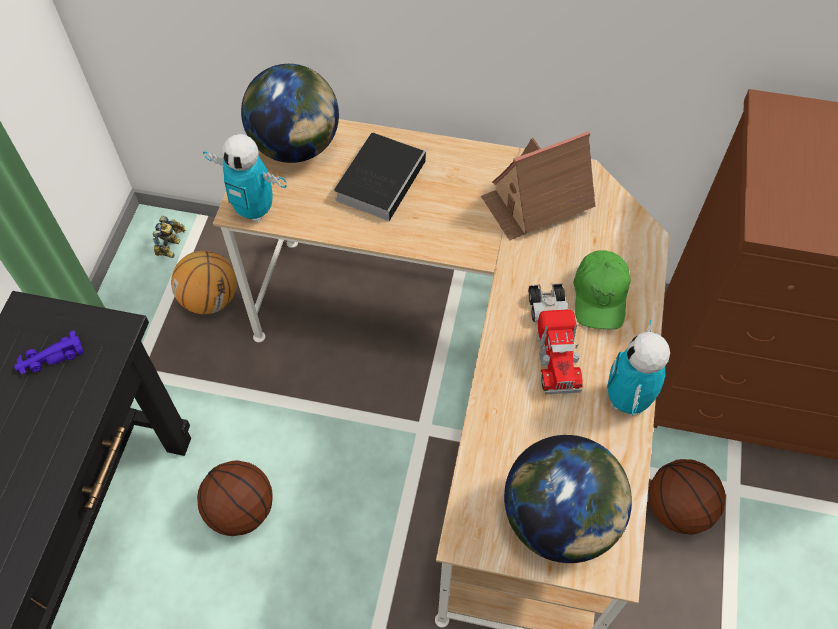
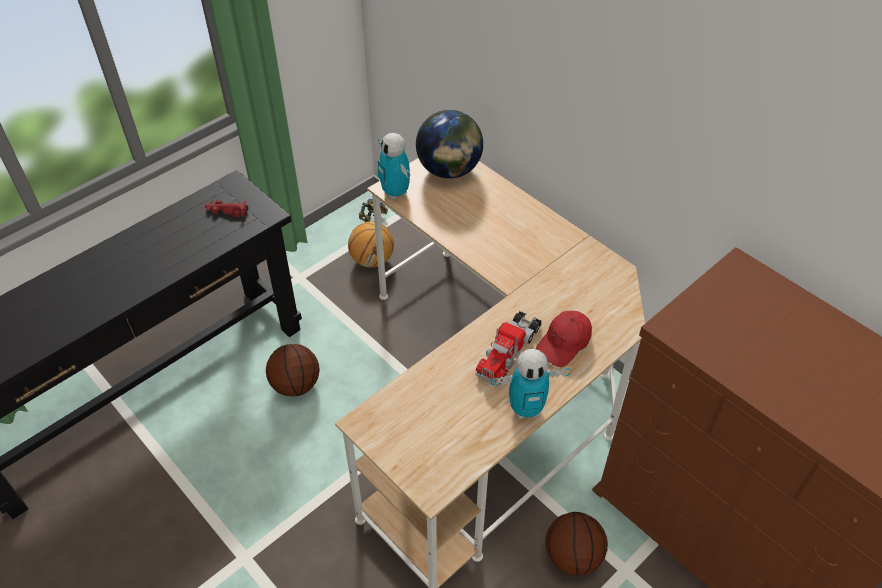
camera: 35 degrees right, 10 degrees down
purple toy car [14,330,84,374] -> red toy car [205,200,248,217]
book [334,133,429,221] -> none
toy house [481,131,596,241] -> none
globe [504,435,632,563] -> none
green cap [574,250,631,329] -> red cap [536,311,592,367]
toy robot [607,320,670,416] -> toy robot turned 150 degrees counterclockwise [491,349,570,419]

